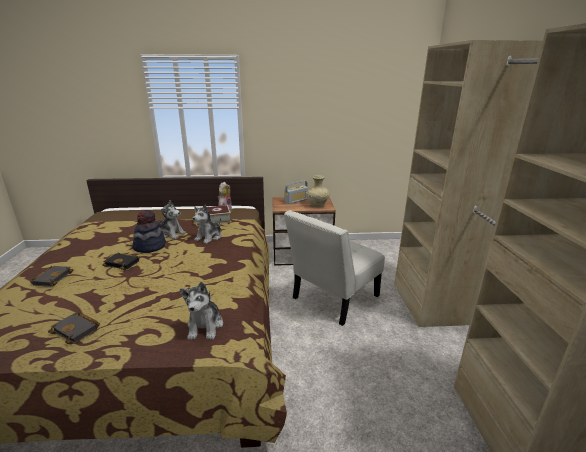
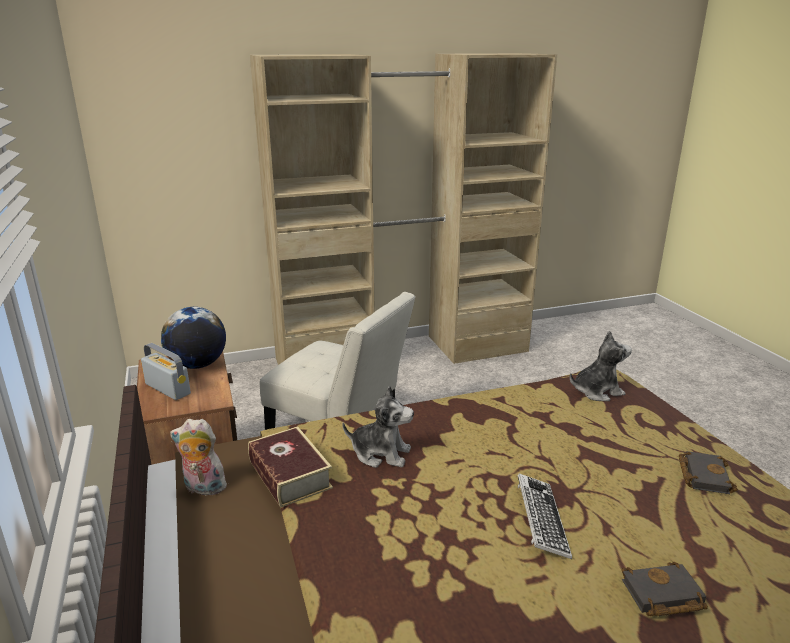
camera: 105 degrees left, 0 degrees up
black book [102,253,140,270] -> keyboard [518,473,572,559]
hat [132,210,166,253] -> none
plush toy [159,200,186,239] -> none
beige vase [307,175,330,207] -> globe [161,307,226,369]

